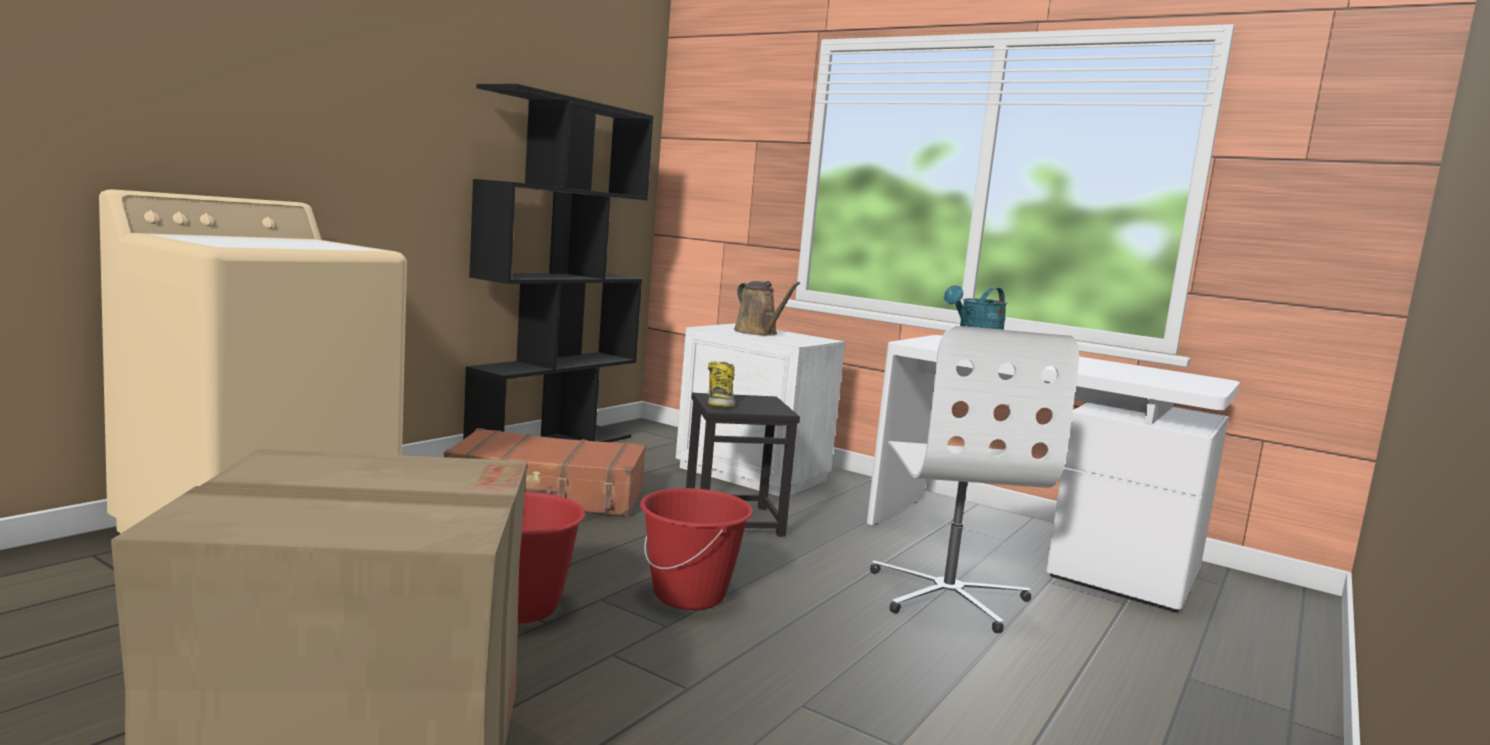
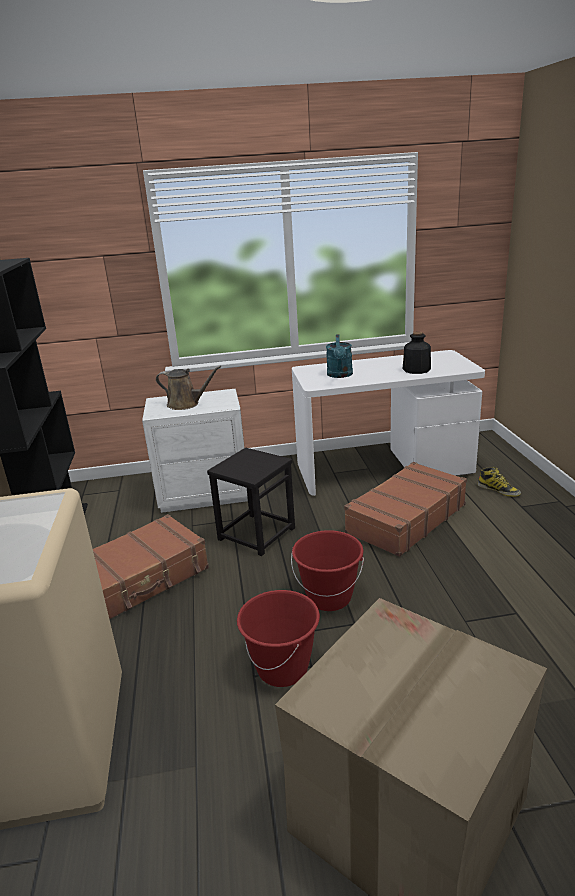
camera: 40 degrees left, 15 degrees up
boot [708,361,735,407] -> boot moved to [477,467,521,497]
white office chair [870,326,1079,633] -> brown suitcase [344,462,467,557]
none -> bottle [403,332,431,374]

